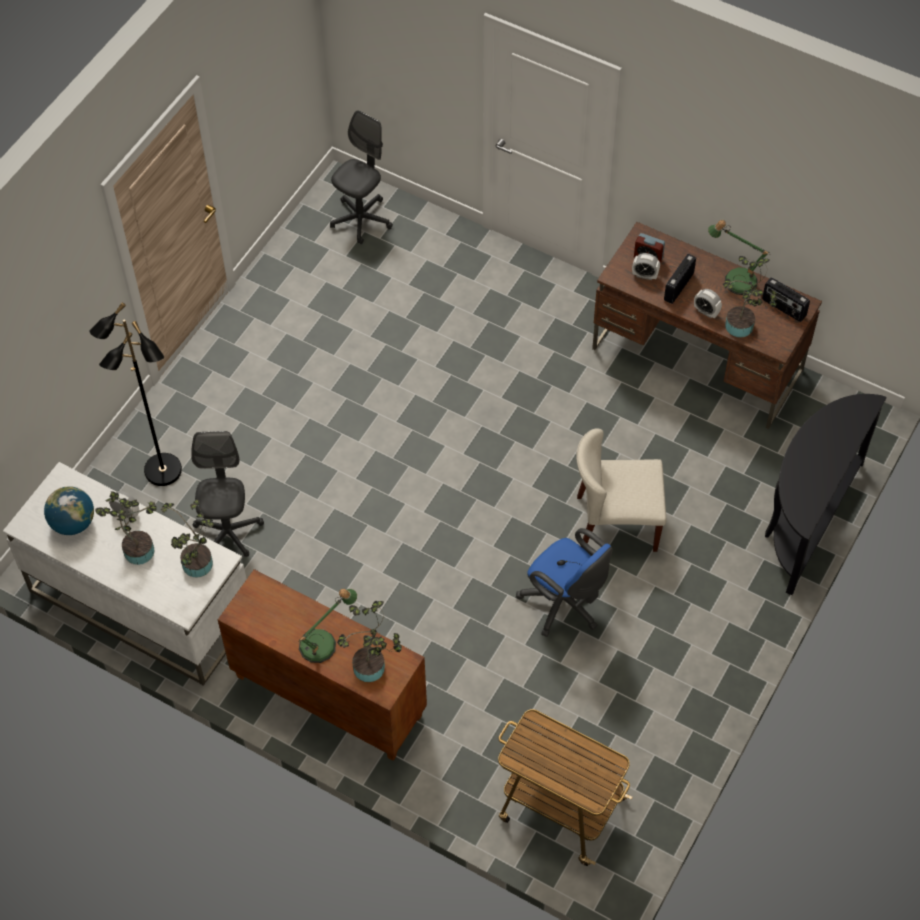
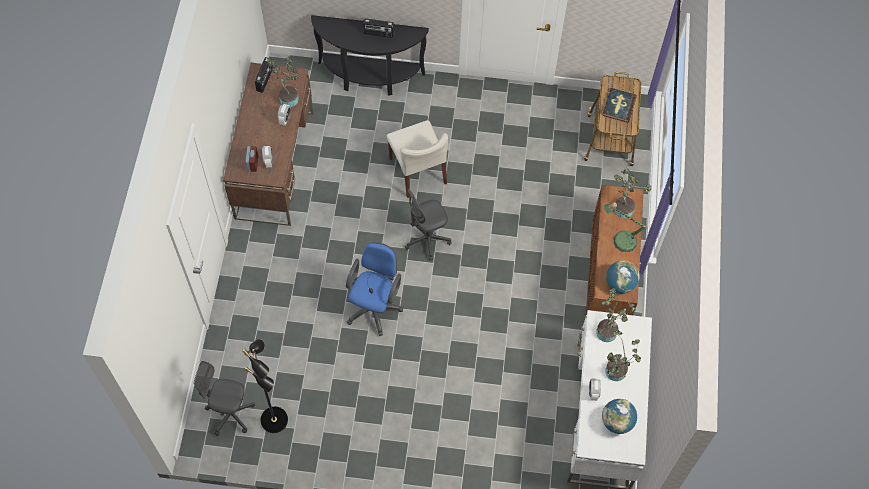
camera: 115 degrees left, 5 degrees up
black floor lamp [89,302,182,486] -> black floor lamp moved to [242,339,288,433]
grey office chair [191,431,264,557] -> grey office chair moved to [405,189,452,261]
blue office chair [516,528,613,637] -> blue office chair moved to [346,242,403,336]
radio [664,254,696,304] -> radio moved to [363,18,395,38]
table lamp [708,220,769,295] -> none
none -> book [602,88,637,123]
none -> globe [606,260,640,294]

